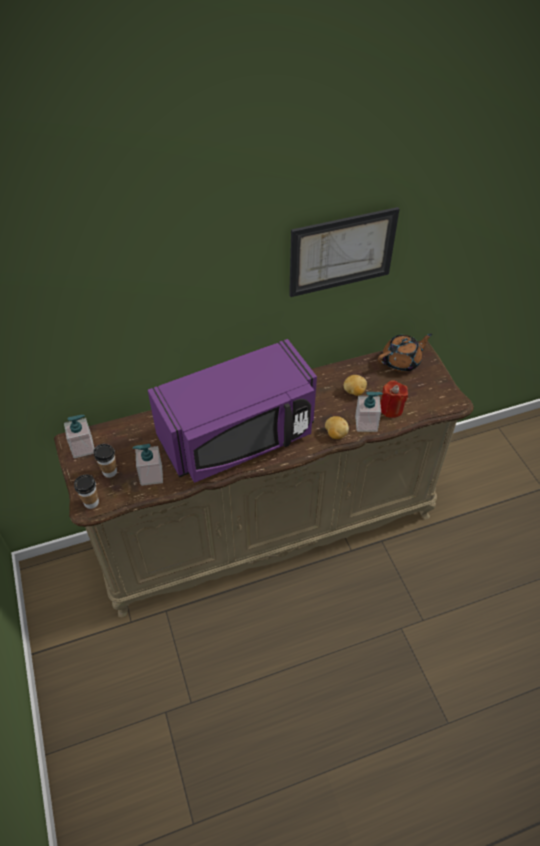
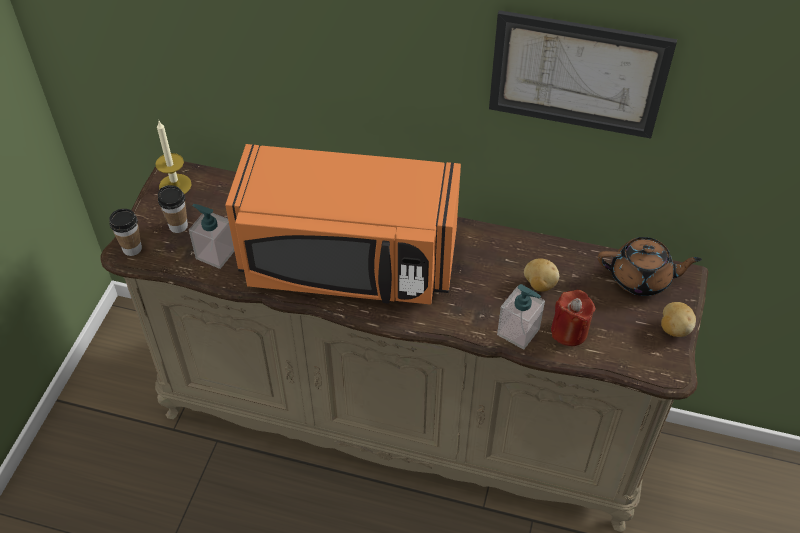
camera: 35 degrees right, 0 degrees up
soap dispenser [64,415,94,458] -> candle [155,121,192,194]
purple microwave [148,339,317,483] -> orange microwave [225,144,461,305]
potato [325,416,349,439] -> potato moved to [661,302,696,337]

